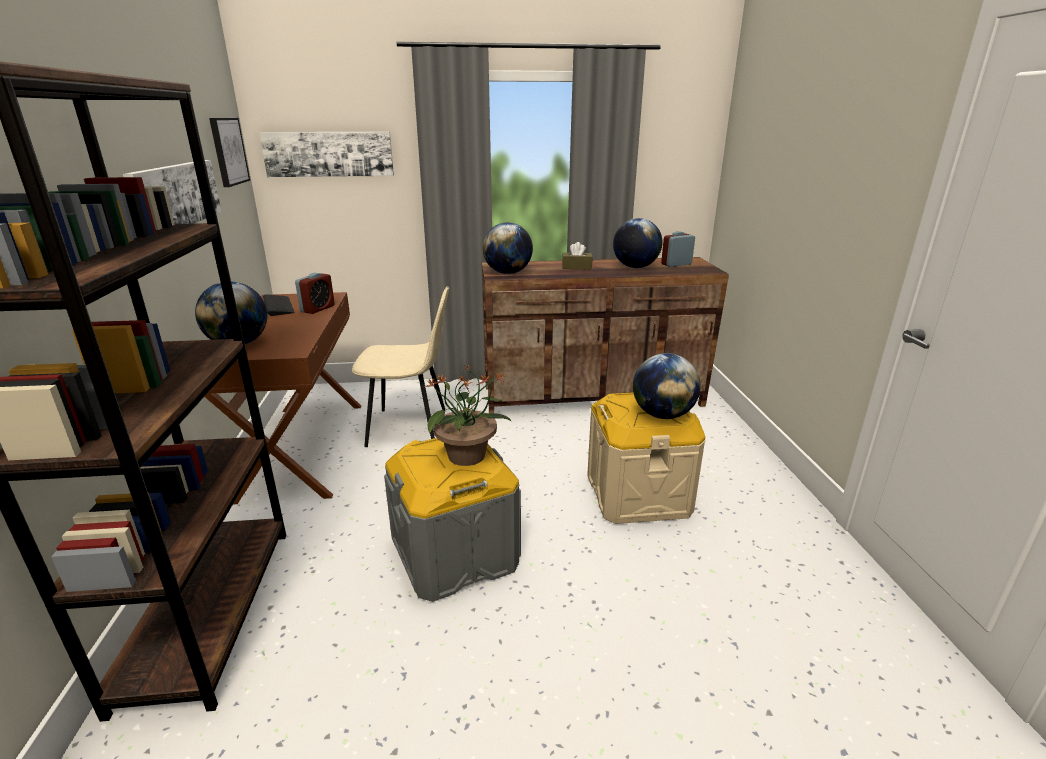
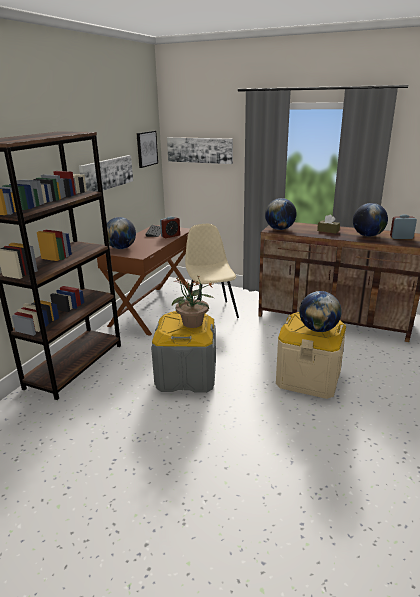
camera: 30 degrees right, 0 degrees up
beige chair [352,286,449,447] -> beige chair turned 135 degrees counterclockwise [185,224,239,318]

